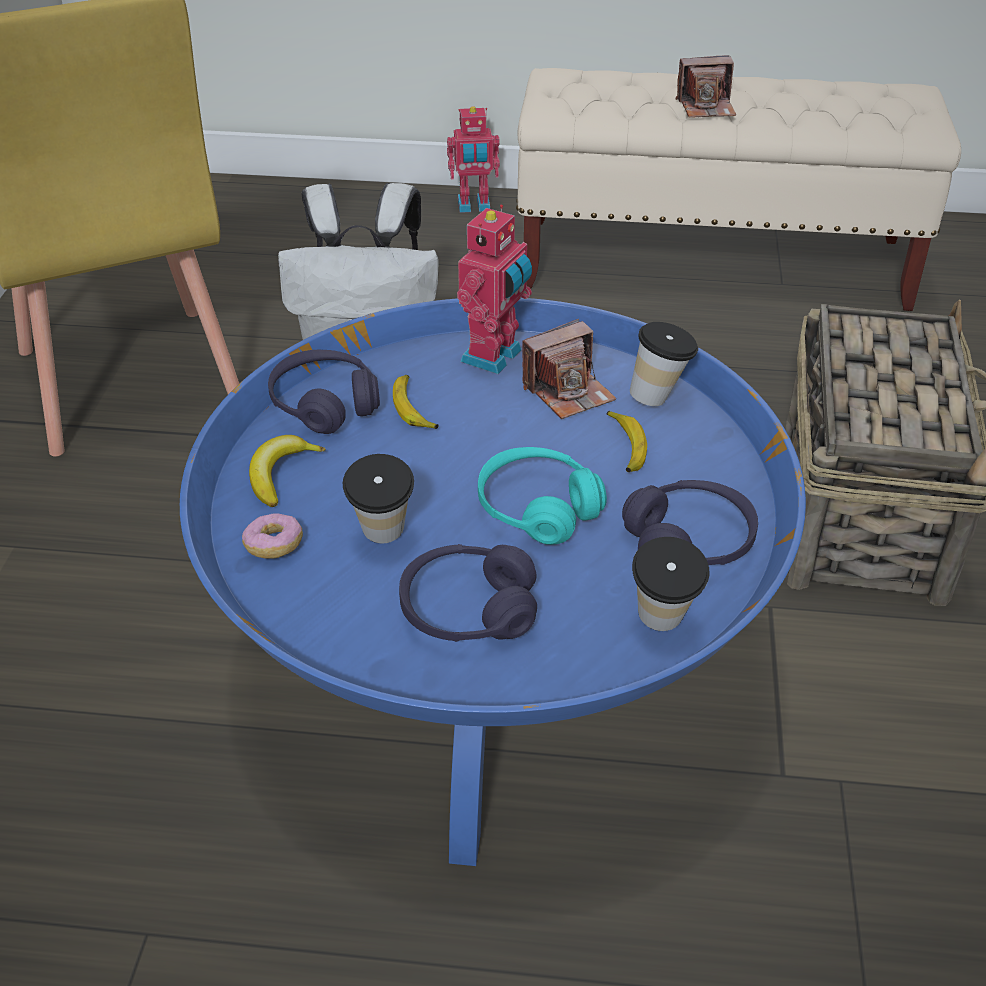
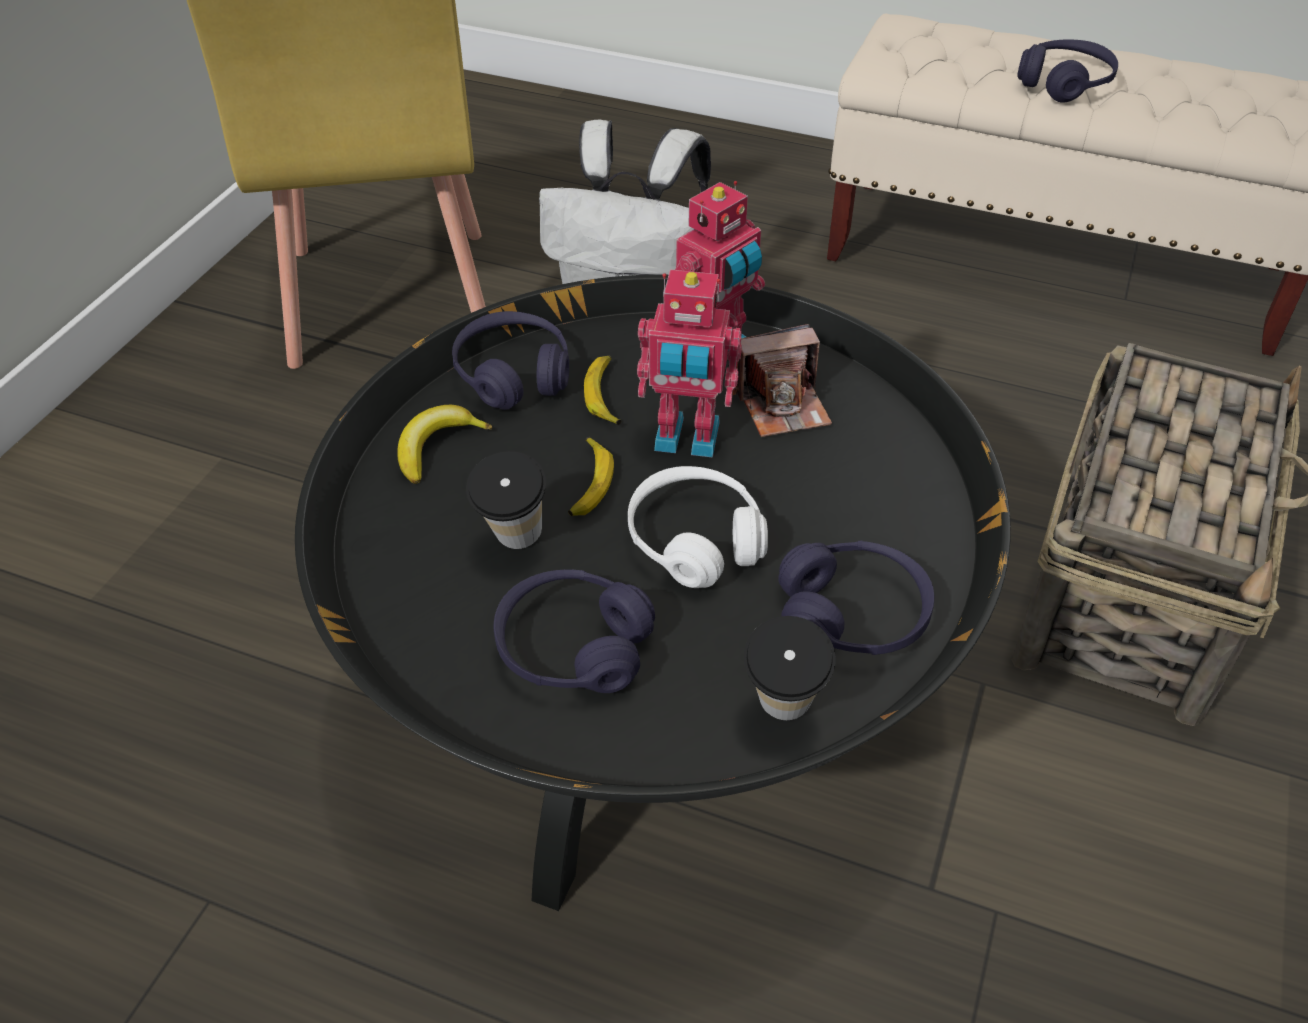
camera: 15 degrees right, 5 degrees up
blue coffee table [180,298,806,866] -> black coffee table [295,275,1011,911]
donut [242,513,303,559] -> none
toy robot [447,106,500,213] -> toy robot moved to [637,270,742,458]
turquoise headphones [478,447,607,545] -> white headphones [628,466,768,588]
banana [606,411,647,472] -> banana moved to [568,437,614,516]
cup [630,322,698,406] -> none
camera [675,55,736,118] -> purple headphones [1017,39,1118,103]

